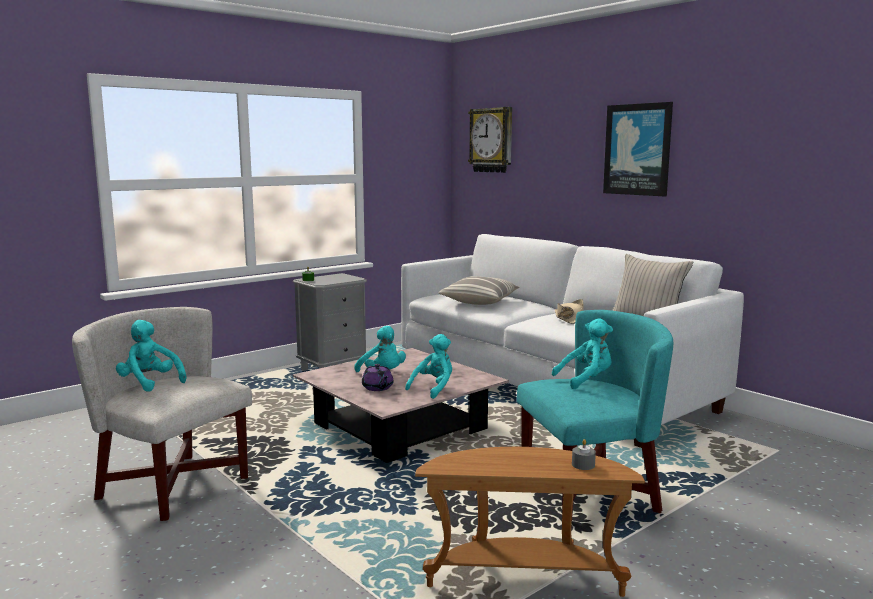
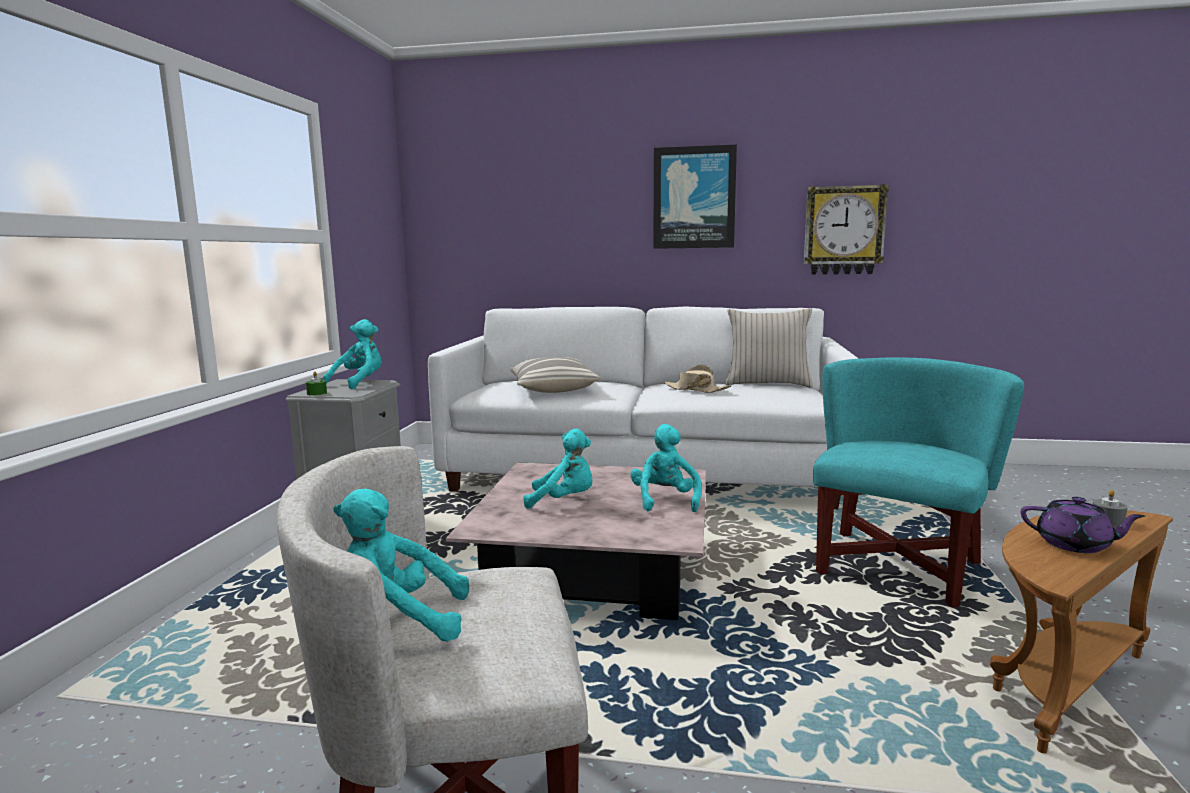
camera: 40 degrees left, 0 degrees up
purple teapot [362,364,394,391] -> purple teapot moved to [1021,497,1145,553]
wall clock [468,107,512,173] -> wall clock moved to [804,184,889,275]
turquoise plush toy [552,318,613,389] -> turquoise plush toy moved to [323,319,382,389]

